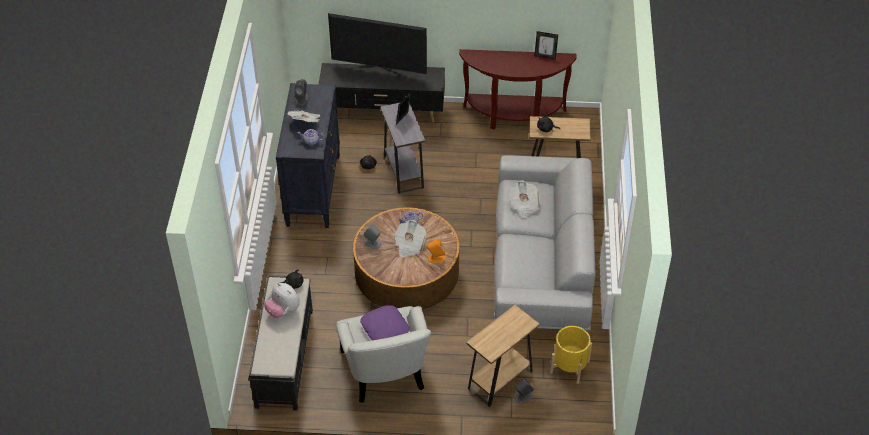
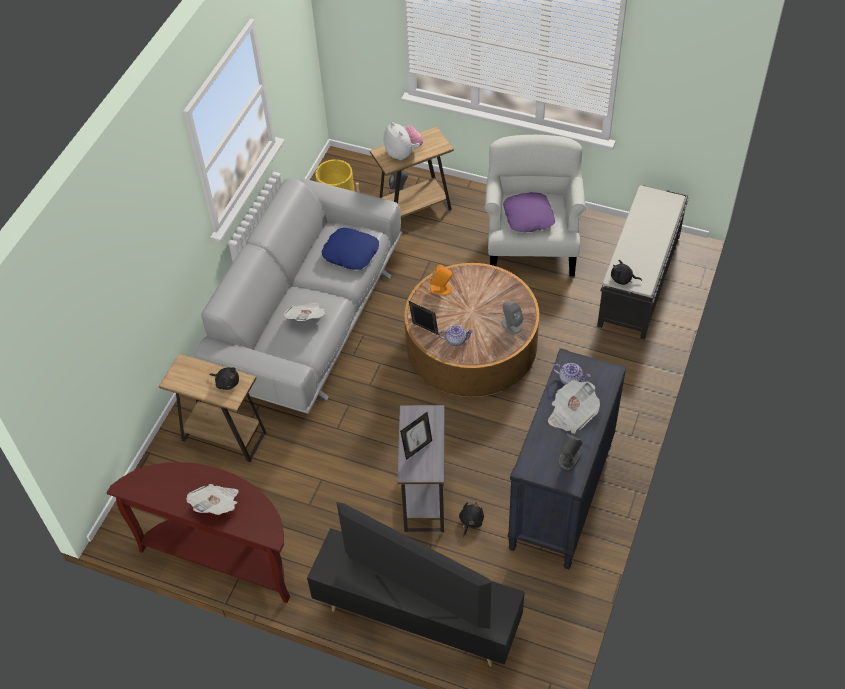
camera: 160 degrees left, 5 degrees up
plush toy [264,283,300,318] -> plush toy moved to [384,122,423,160]
newspaper [394,220,427,257] -> newspaper moved to [186,484,239,515]
picture frame [534,31,558,59] -> picture frame moved to [409,301,439,335]
none -> blue pillow [321,228,379,270]

